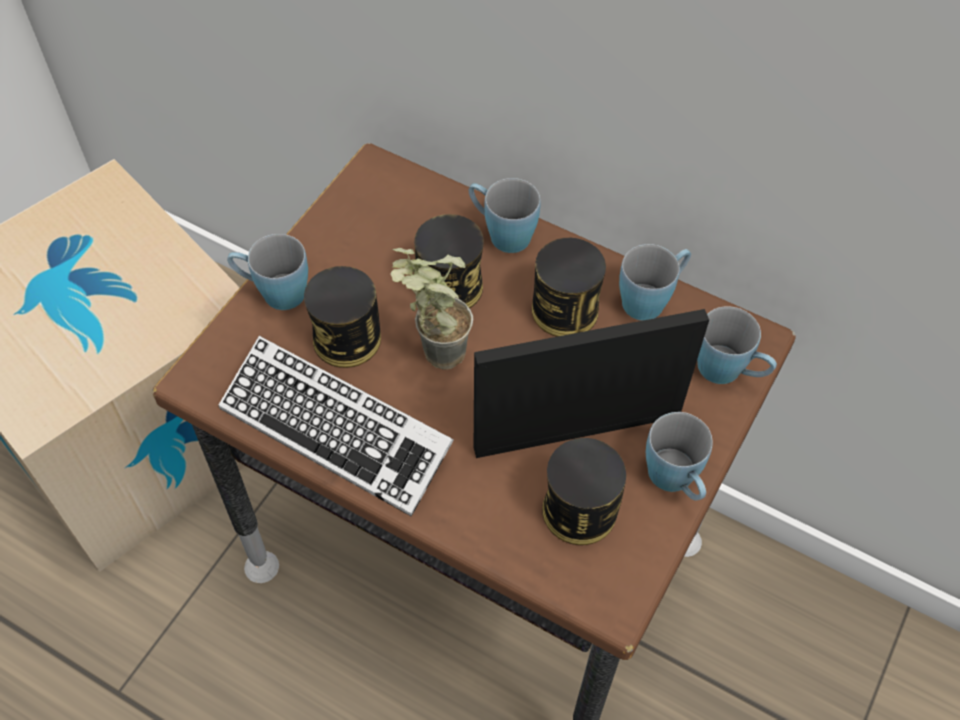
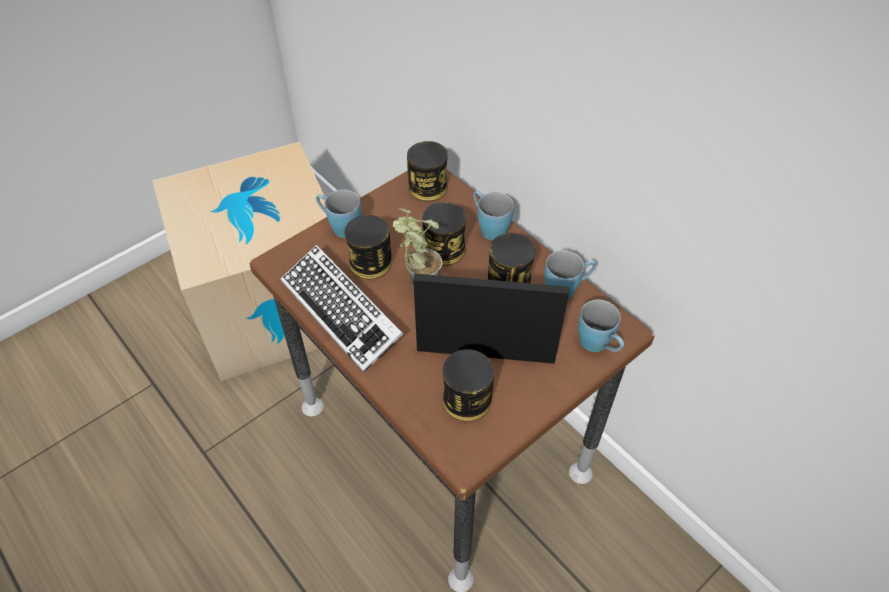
camera: 20 degrees right, 5 degrees down
blue mug [646,412,713,501] -> none
none -> can [407,141,448,201]

